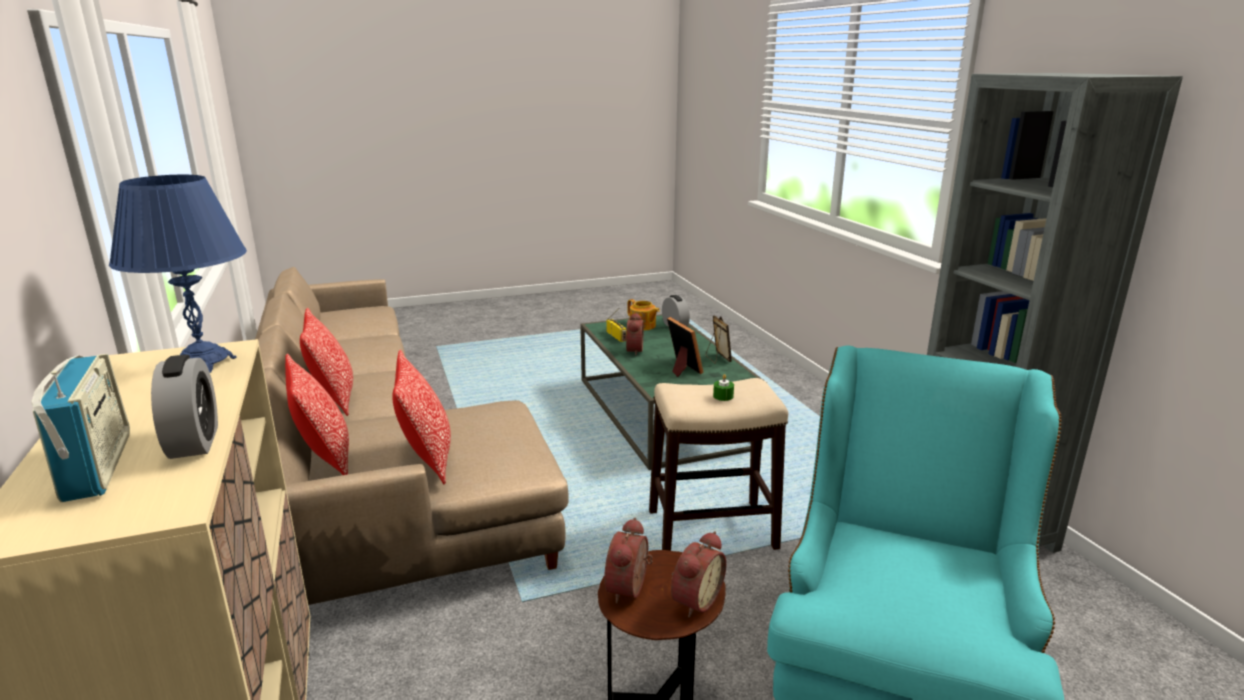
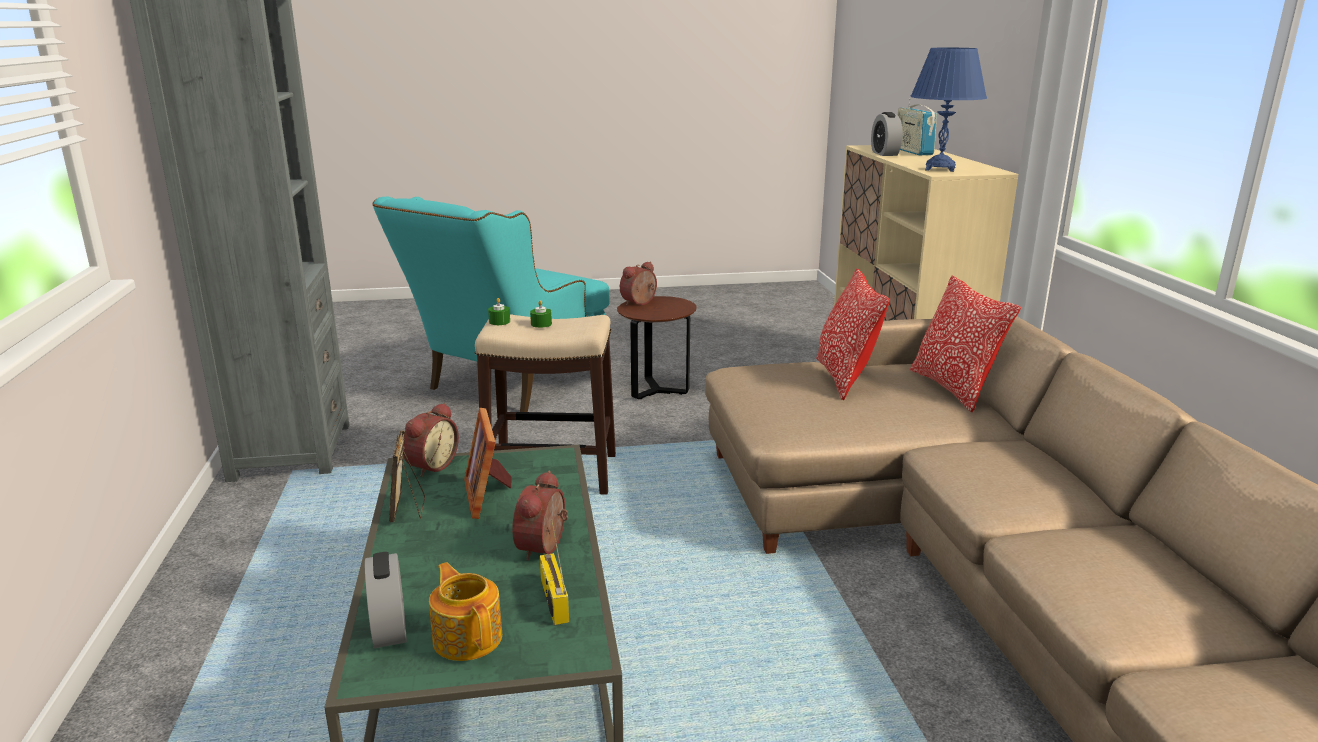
camera: 170 degrees left, 0 degrees up
pillow [300,308,353,416] -> none
alarm clock [604,517,653,604] -> alarm clock moved to [403,403,459,477]
none -> green candle [488,298,510,325]

